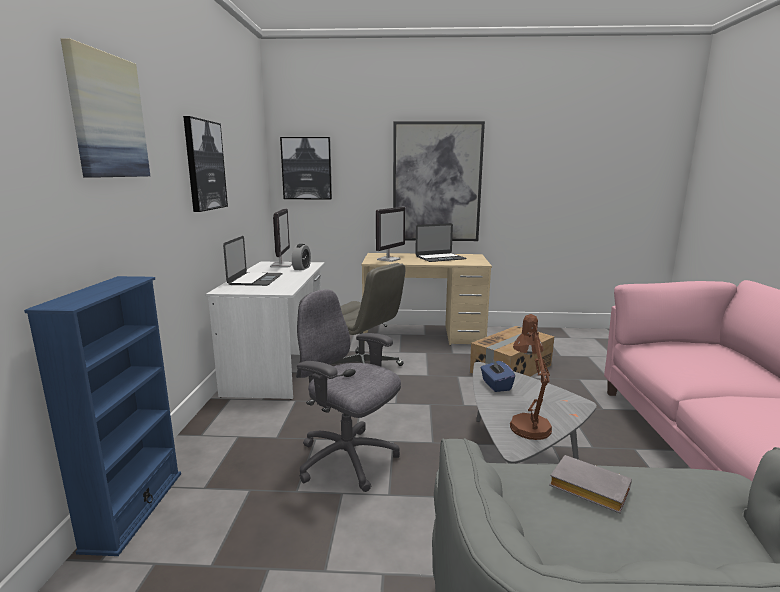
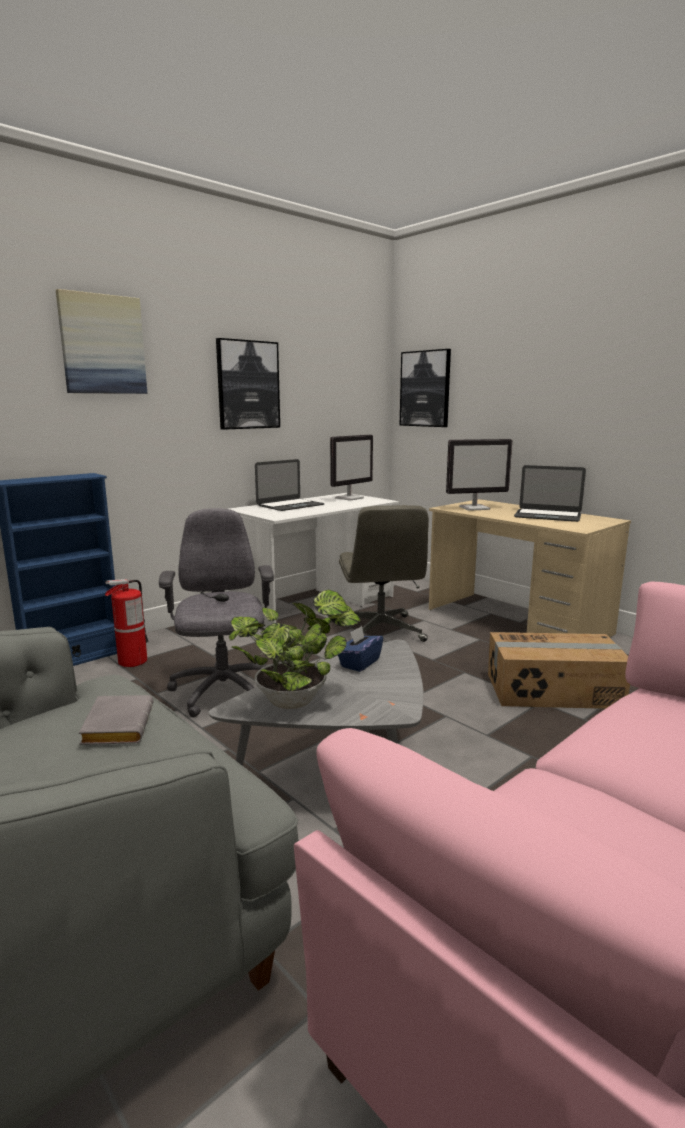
camera: 45 degrees right, 0 degrees up
alarm clock [292,244,311,270] -> none
picture [393,121,485,241] -> none
brown table lamp [510,314,552,440] -> potted plant [229,590,361,709]
none -> fire extinguisher [105,579,149,667]

